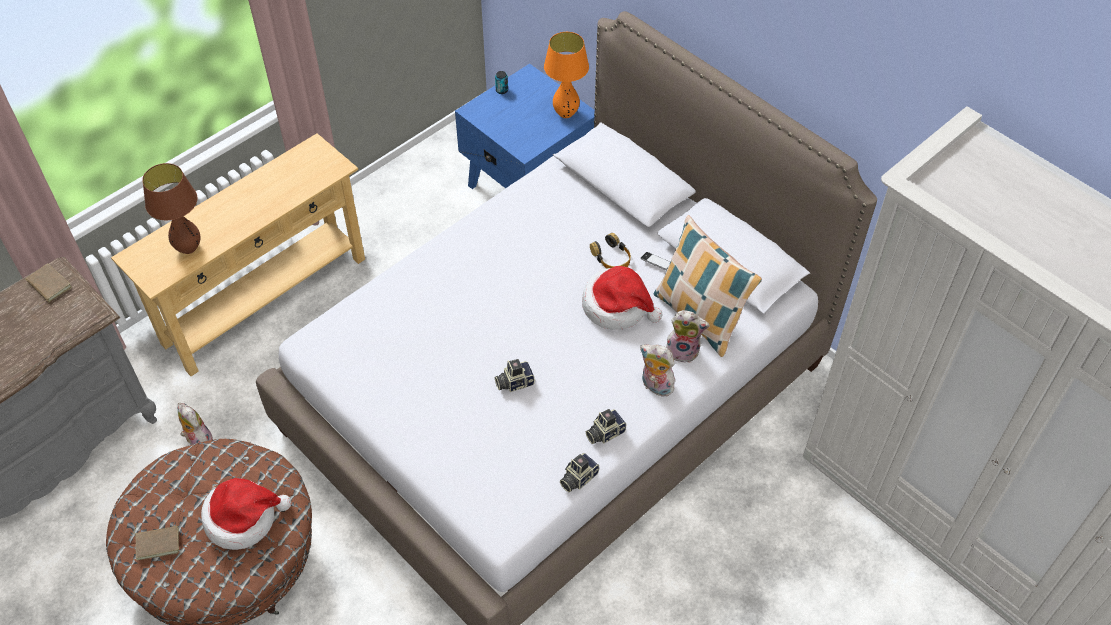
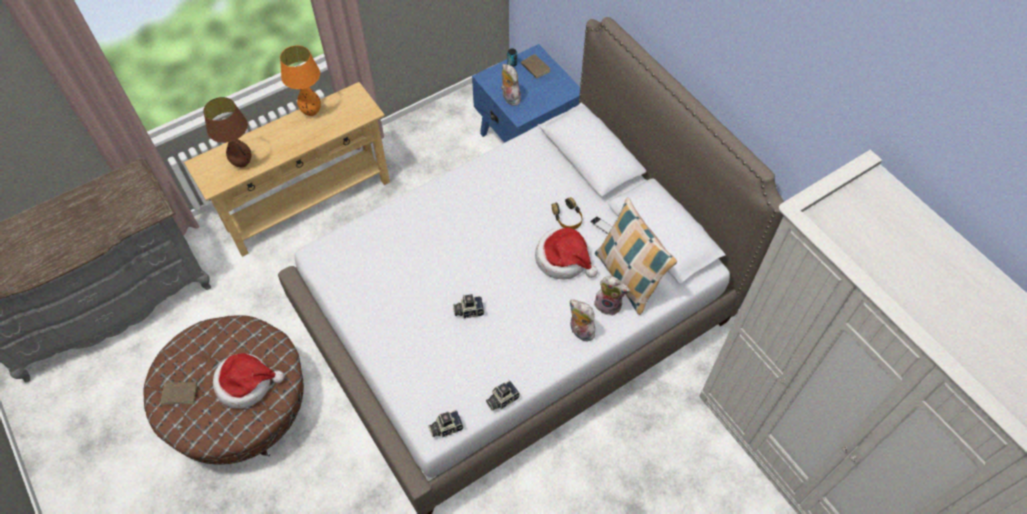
camera: 10 degrees right, 5 degrees up
brown book [26,263,72,305] -> brown book moved to [521,54,551,79]
plush toy [178,403,214,445] -> plush toy moved to [501,64,521,106]
orange table lamp [544,32,589,118] -> orange table lamp moved to [280,45,321,116]
camera [586,409,626,444] -> camera moved to [428,410,463,438]

